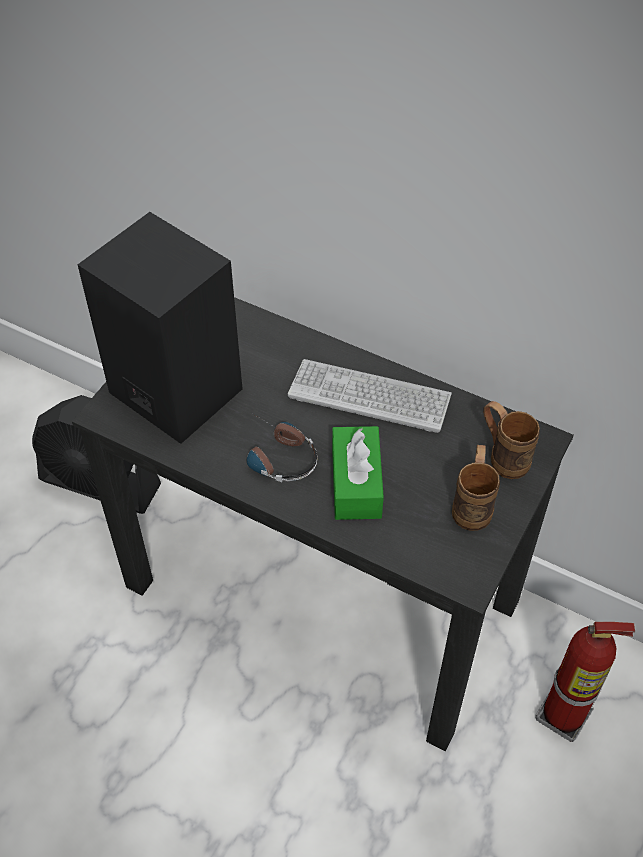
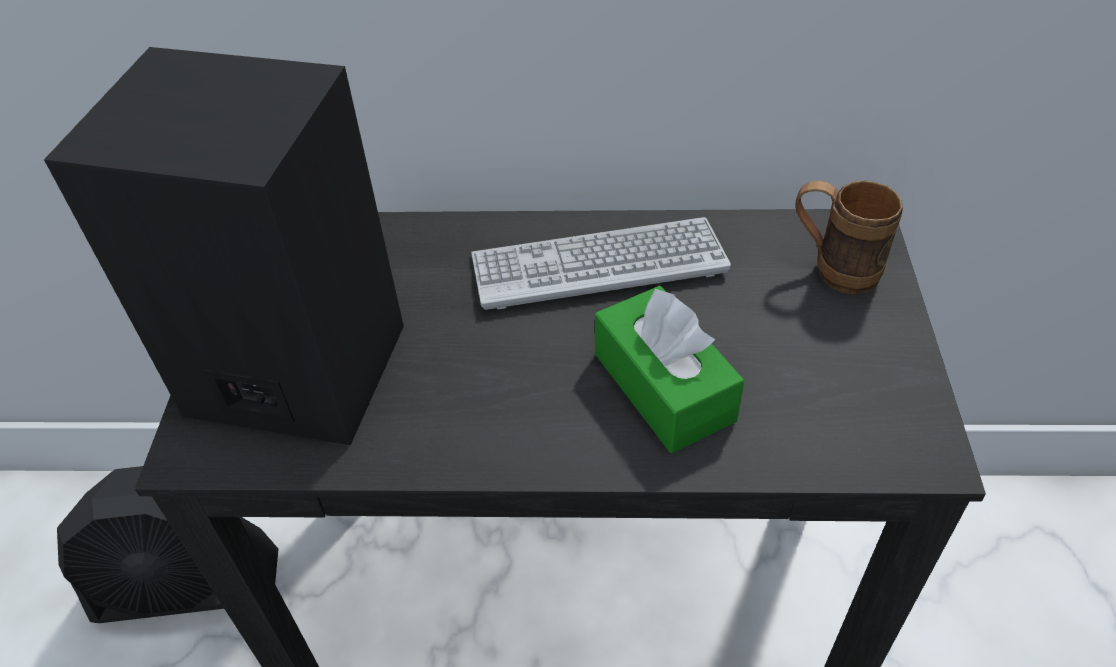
camera: 25 degrees left, 5 degrees down
headphones [247,414,318,482] -> none
brown mug [452,445,500,531] -> none
fire extinguisher [535,622,635,742] -> none

